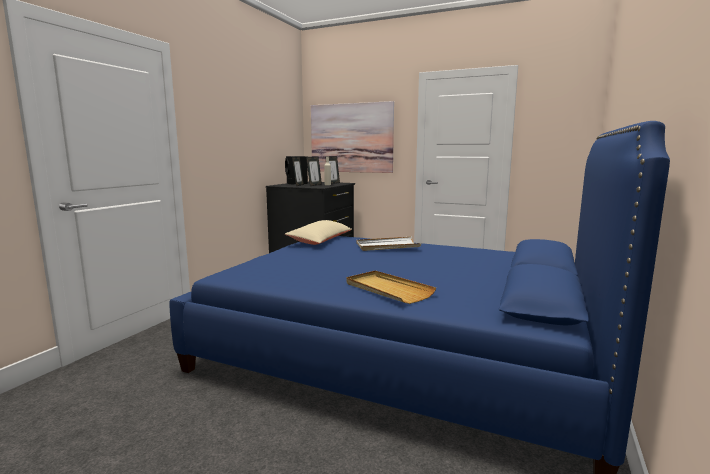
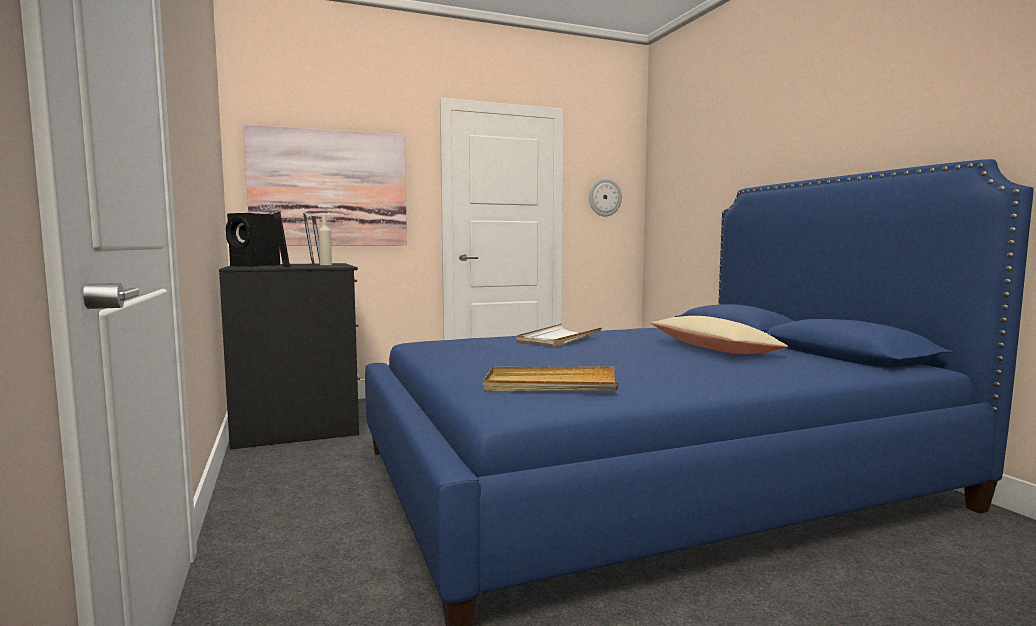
camera: 45 degrees left, 5 degrees down
beige pillow [285,220,352,245] -> beige pillow moved to [651,316,789,354]
beige tray [346,270,436,304] -> beige tray moved to [483,367,618,391]
none -> wall clock [589,178,622,216]

